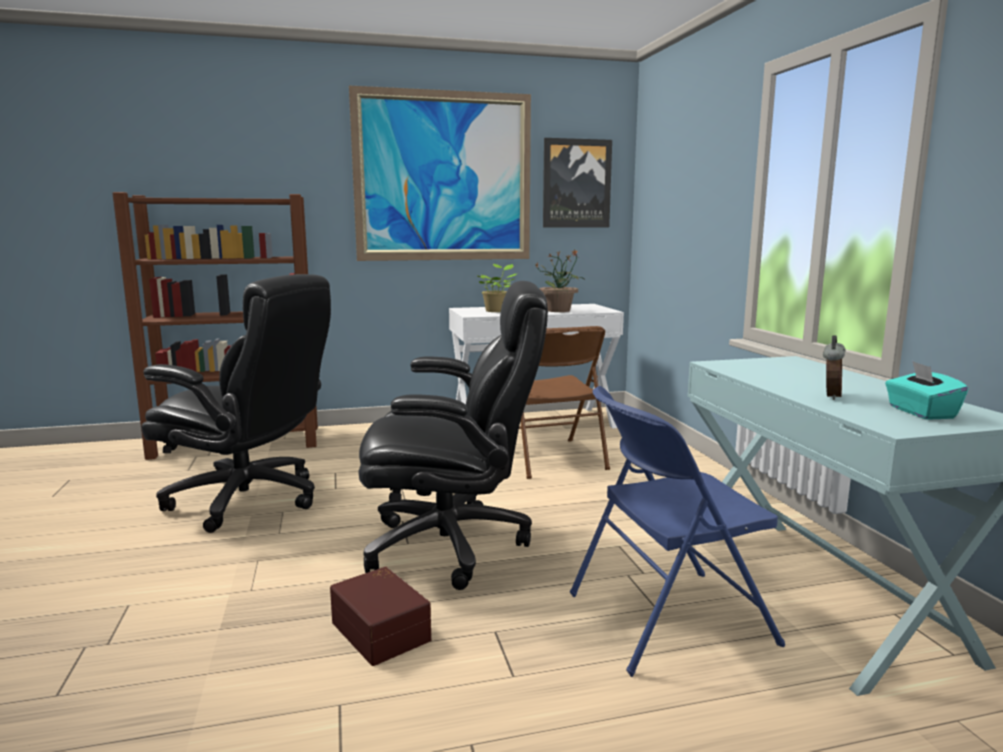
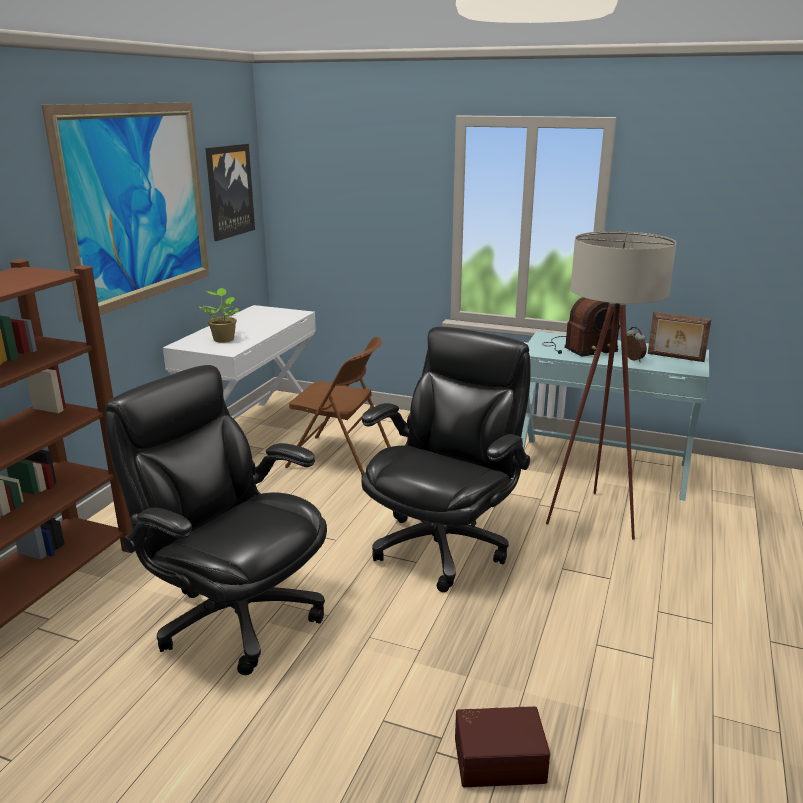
camera: 55 degrees left, 10 degrees up
black office chair [141,274,331,533] -> black office chair turned 105 degrees counterclockwise [105,365,327,675]
brown storage box [330,567,431,666] -> brown storage box moved to [455,706,550,787]
potted plant [534,250,584,312] -> none
blue chair [570,386,785,677] -> beige floor lamp [546,231,677,540]
turquoise tissue box [885,361,969,420] -> picture frame [648,312,712,362]
none -> radio [542,297,620,357]

